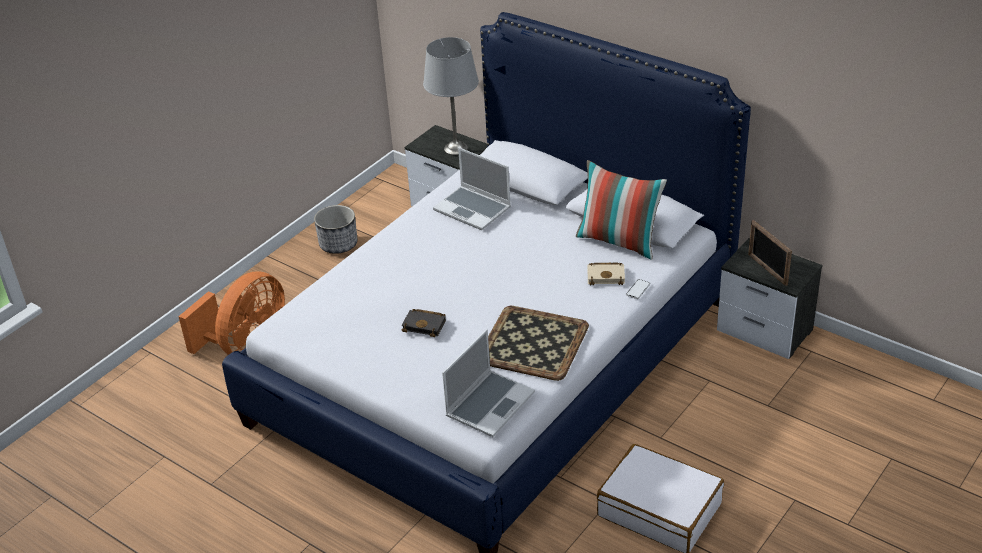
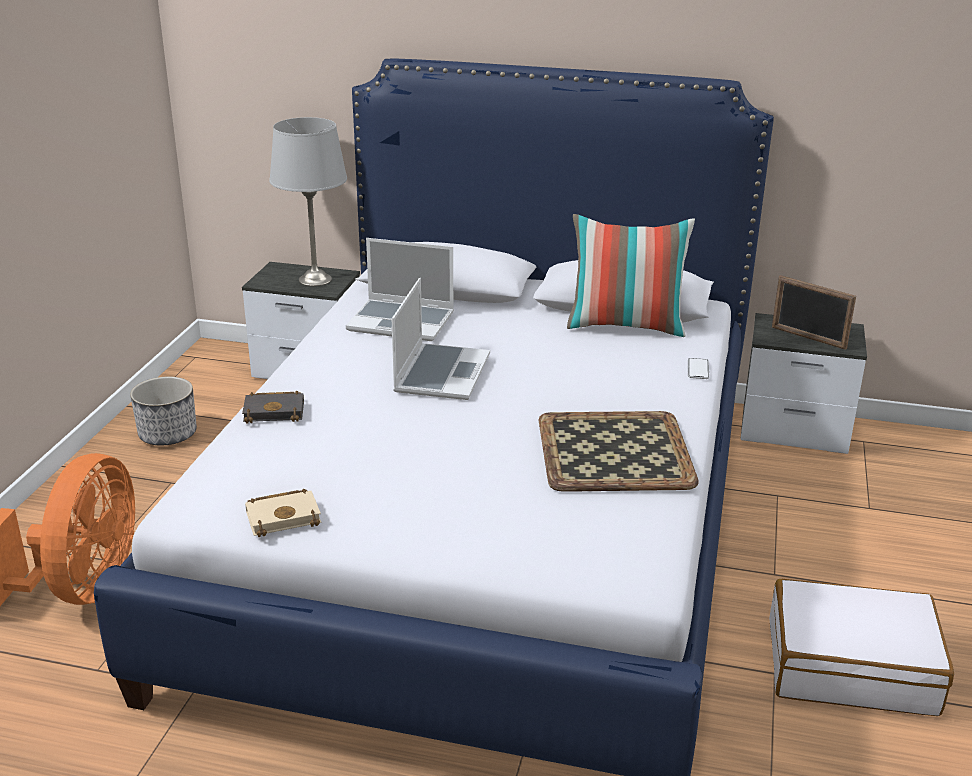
camera: 25 degrees left, 10 degrees down
black book [401,309,446,337] -> black book moved to [242,391,304,423]
laptop [442,329,535,437] -> laptop moved to [392,278,490,400]
beige book [588,263,625,285] -> beige book moved to [245,489,321,537]

